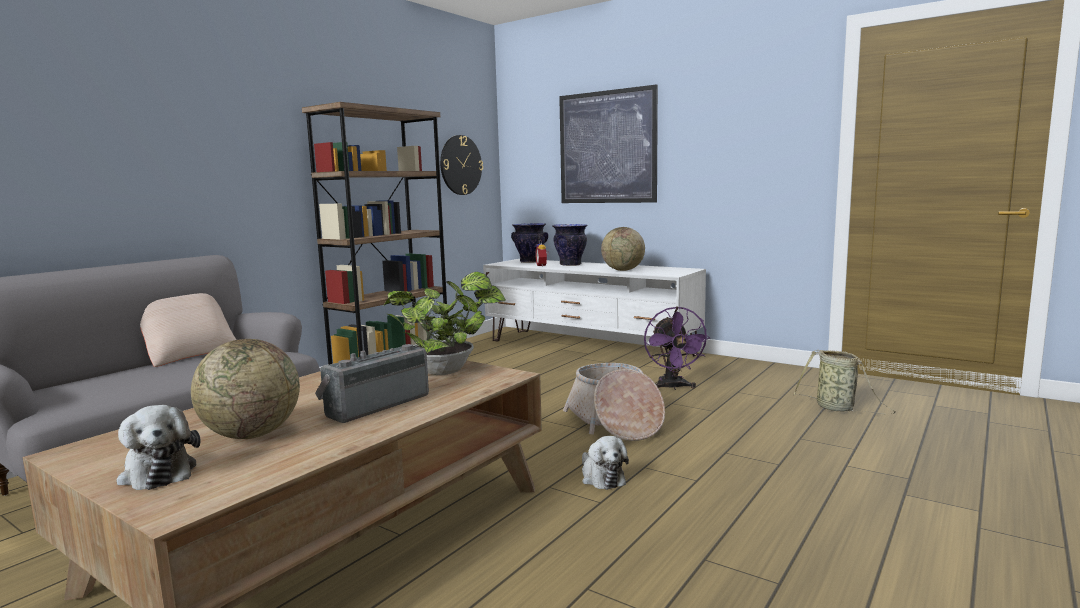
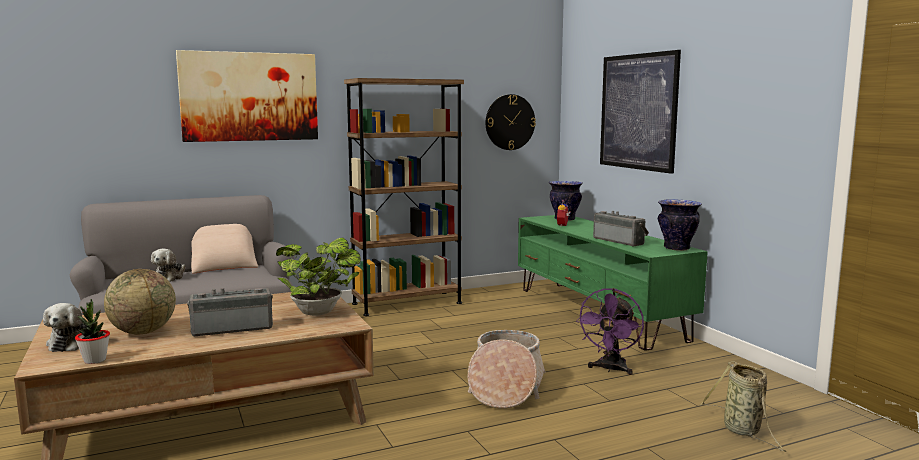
camera: 30 degrees right, 0 degrees up
white tv stand [483,259,706,366] -> green tv stand [518,215,708,351]
vase [552,224,588,266] -> vase moved to [658,200,702,251]
plush toy [582,436,629,490] -> plush toy moved to [151,249,185,282]
globe [601,227,645,271] -> radio [593,211,649,247]
none -> potted plant [75,299,110,364]
none -> picture [176,50,318,142]

